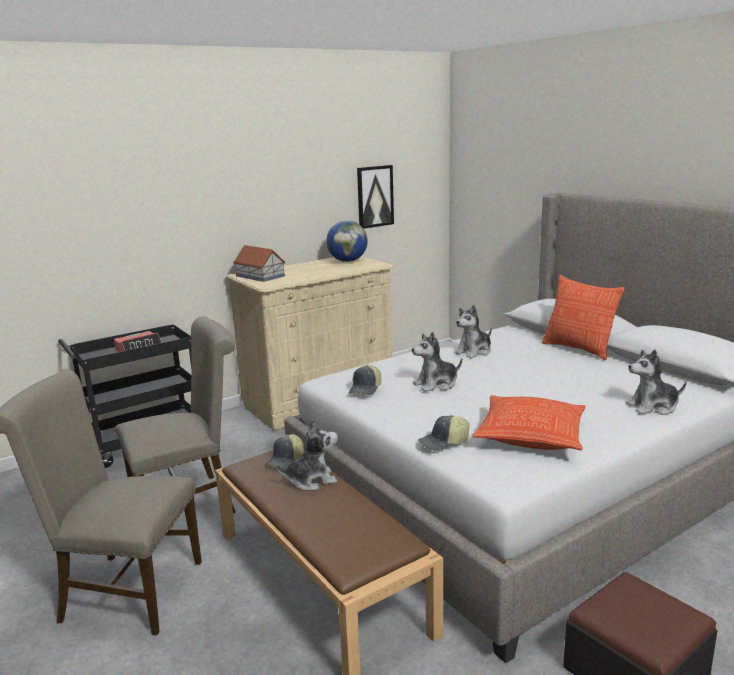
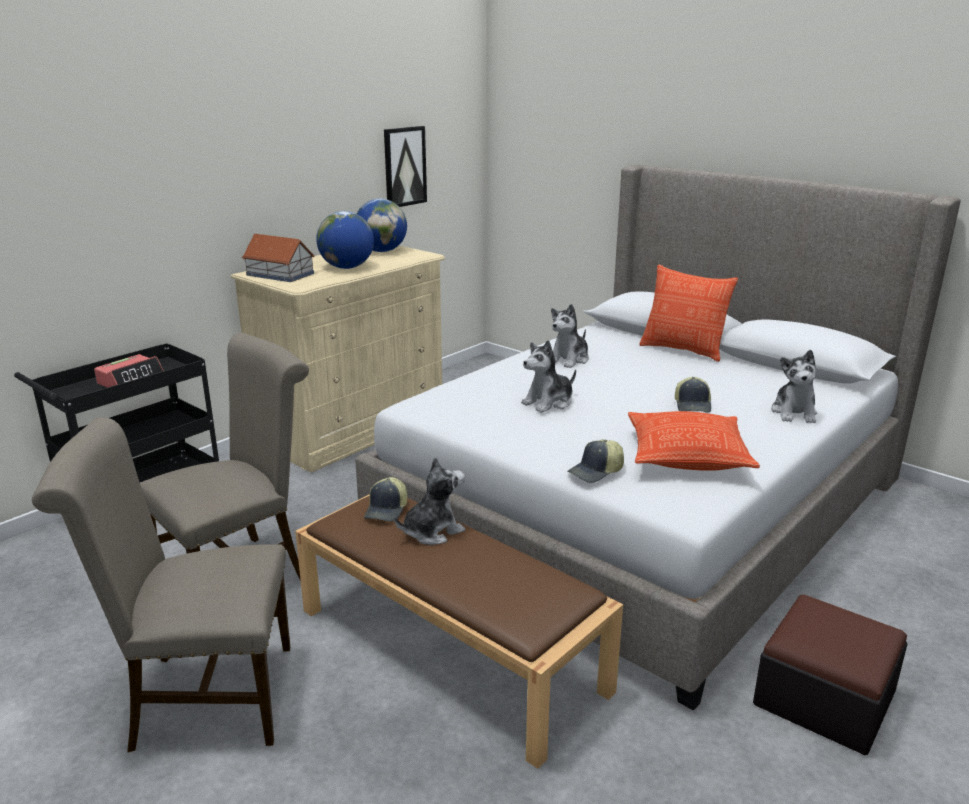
camera: 15 degrees left, 5 degrees up
cap [349,365,381,395] -> cap moved to [675,377,711,413]
plush toy [626,349,687,415] -> plush toy turned 60 degrees counterclockwise [771,350,817,423]
none -> globe [316,211,374,269]

